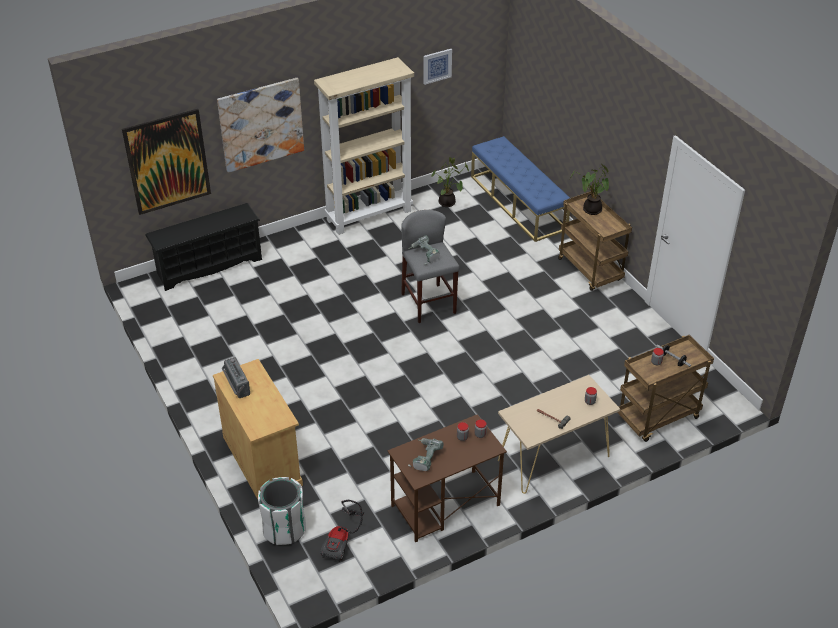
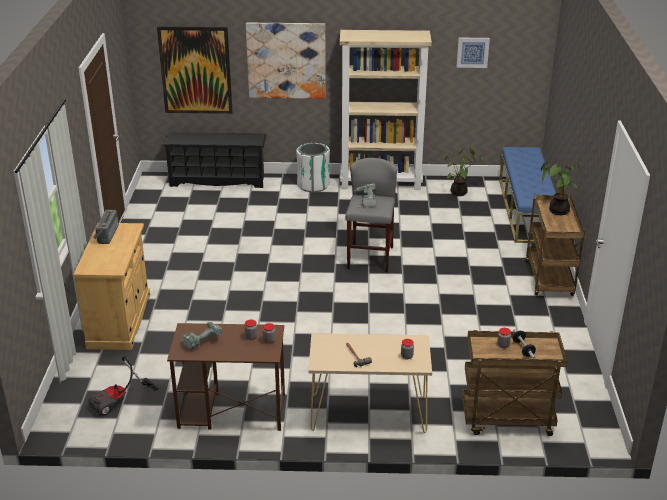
camera: 30 degrees right, 10 degrees down
white trash can [258,477,306,545] -> white trash can moved to [296,143,330,192]

